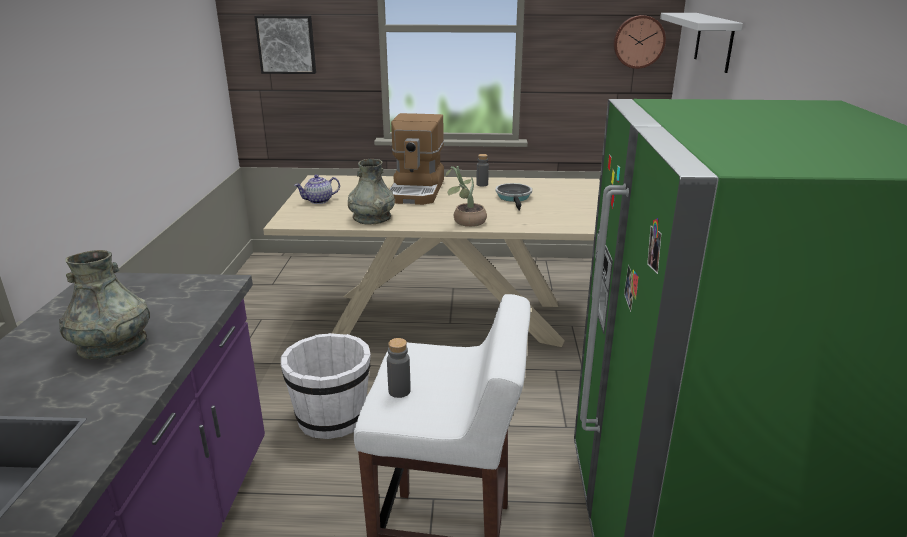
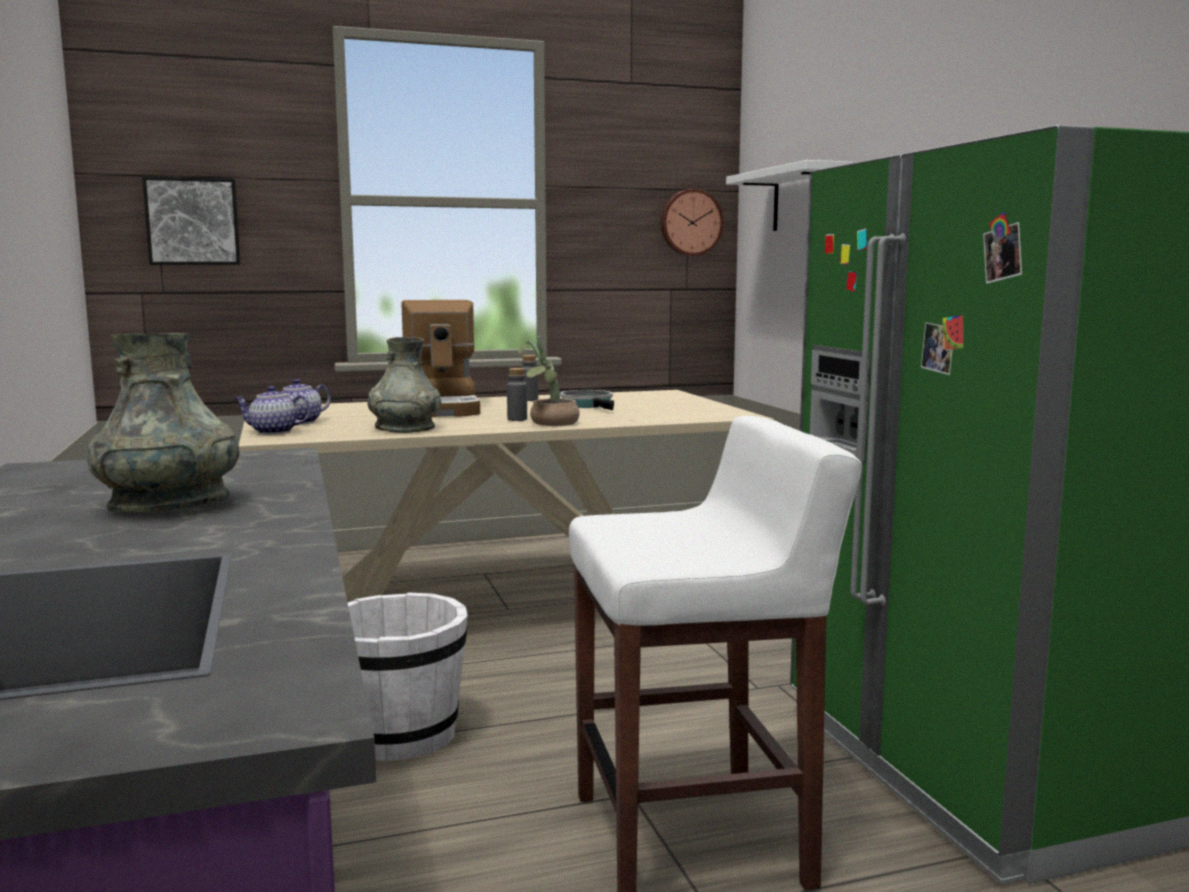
camera: 20 degrees left, 15 degrees down
grey bottle [387,338,411,398] -> grey bottle moved to [507,368,527,421]
none -> teapot [234,386,312,434]

